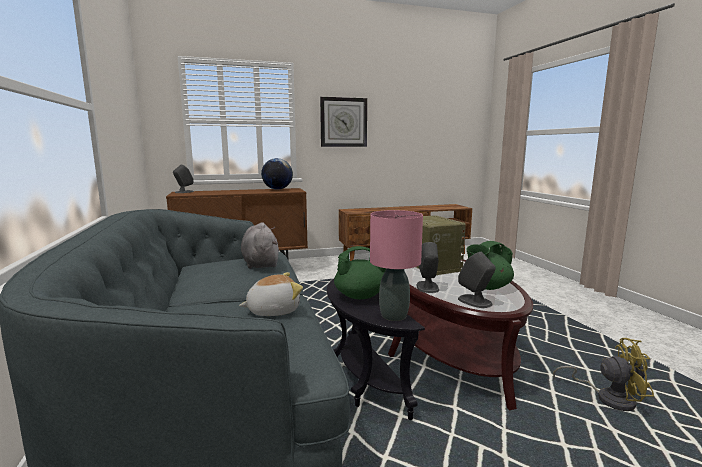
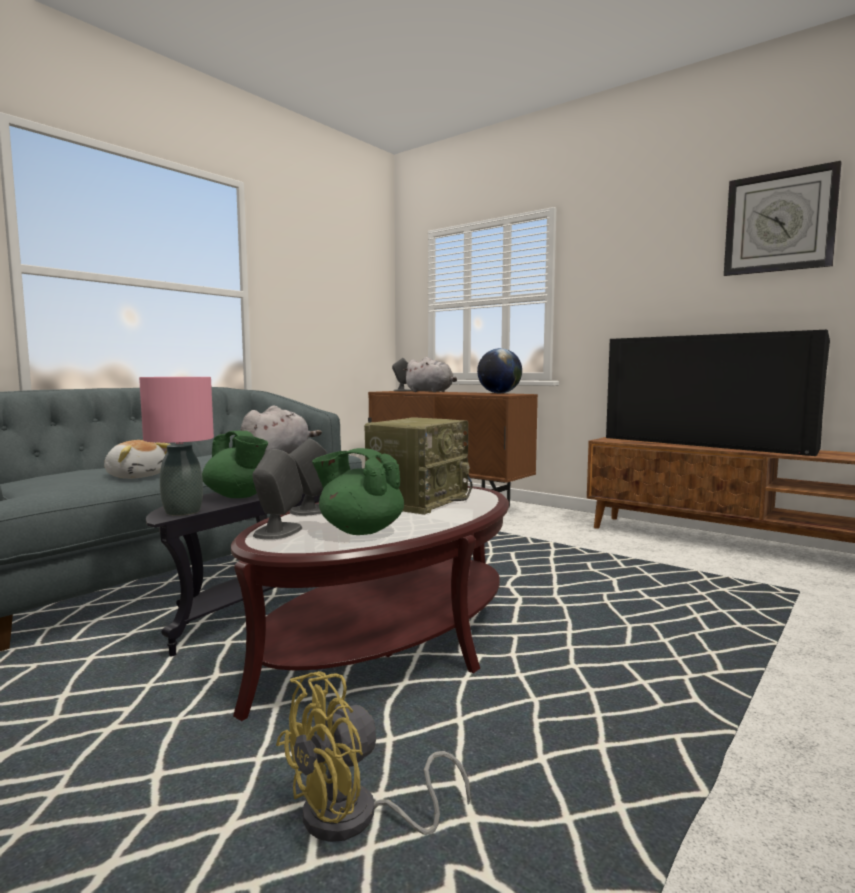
camera: 55 degrees right, 5 degrees down
wall clock [320,97,367,147] -> wall clock moved to [724,161,842,276]
yellow fan [553,338,654,411] -> yellow fan turned 75 degrees clockwise [276,671,471,842]
none -> grey plush toy [403,357,457,392]
none -> television [606,330,830,456]

